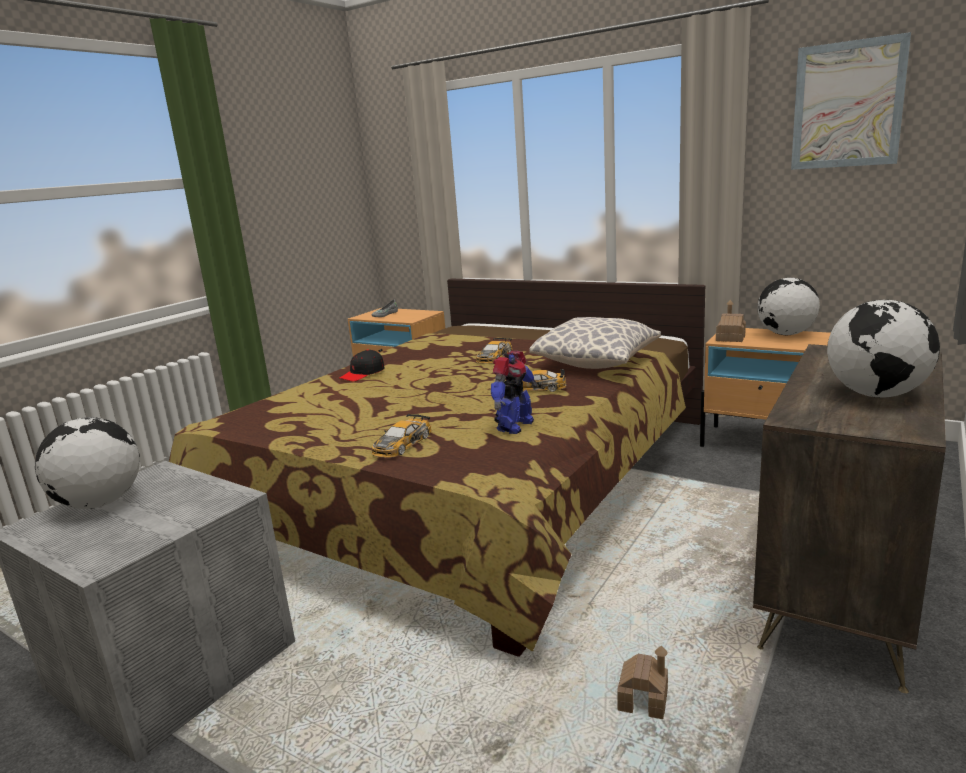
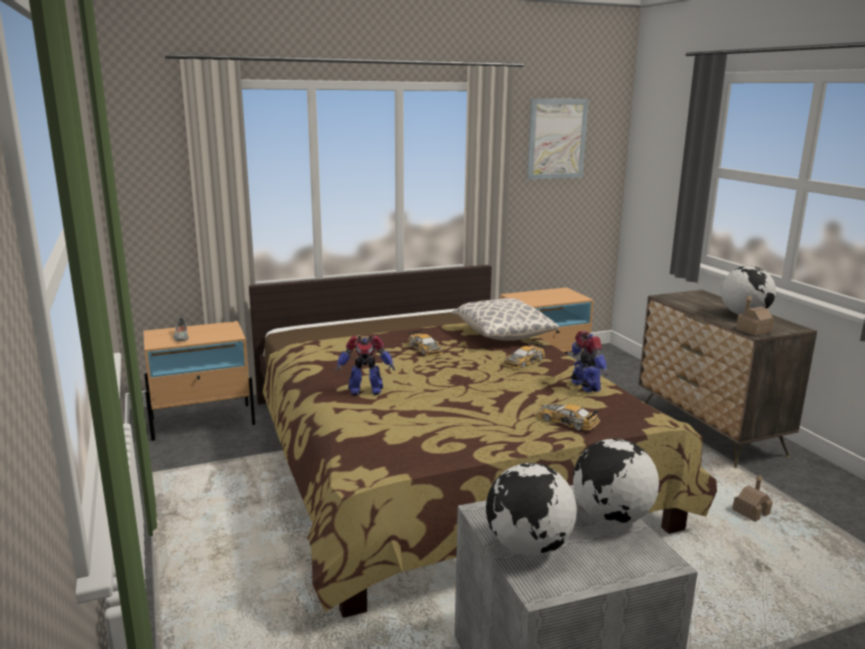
camera: 55 degrees left, 0 degrees up
black cap [339,349,385,382] -> toy robot [335,336,395,395]
toy car [371,414,432,458] -> toy car turned 150 degrees clockwise [538,404,599,430]
toy house [716,300,746,342] -> toy house moved to [736,295,774,336]
globe [758,278,820,335] -> globe moved to [573,439,659,525]

